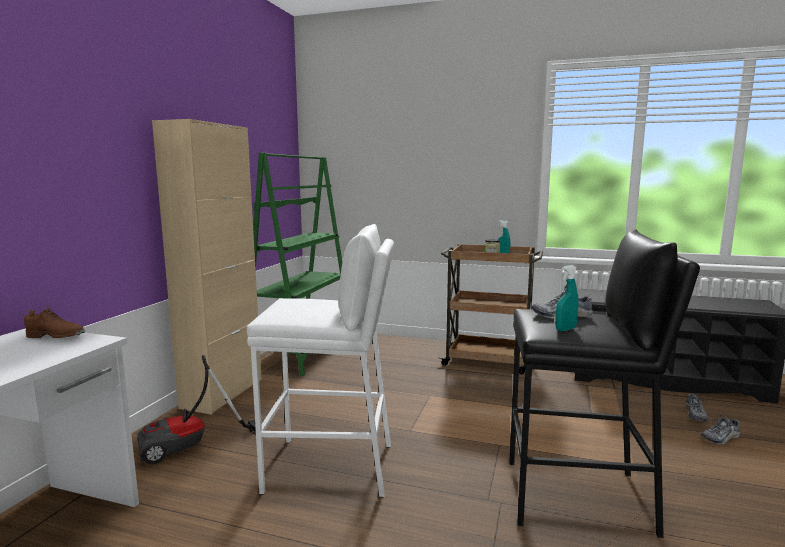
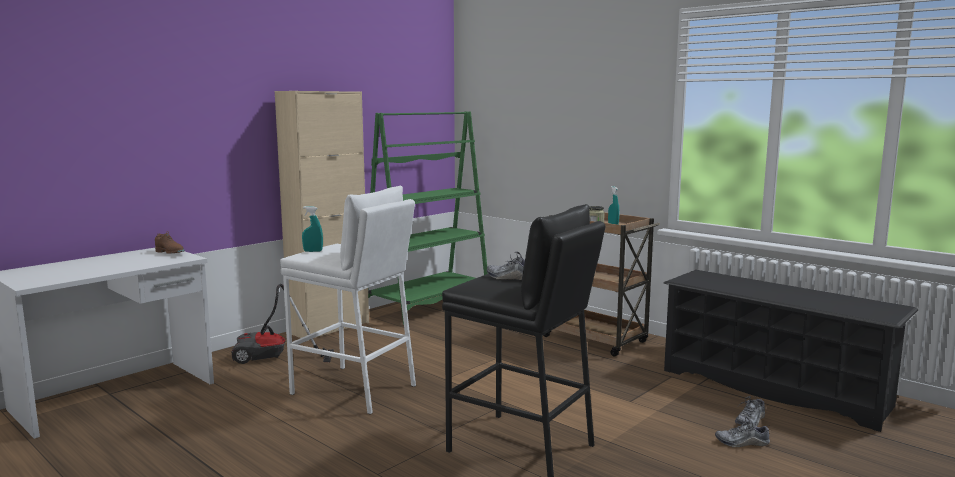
camera: 25 degrees right, 0 degrees up
turquoise spray bottle [556,265,579,331] -> turquoise spray bottle moved to [302,206,323,252]

